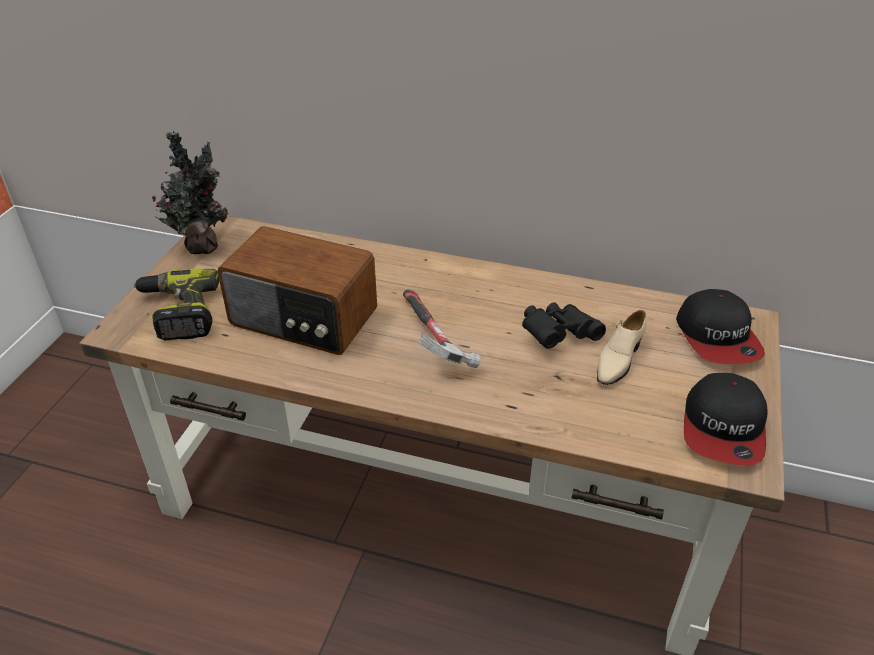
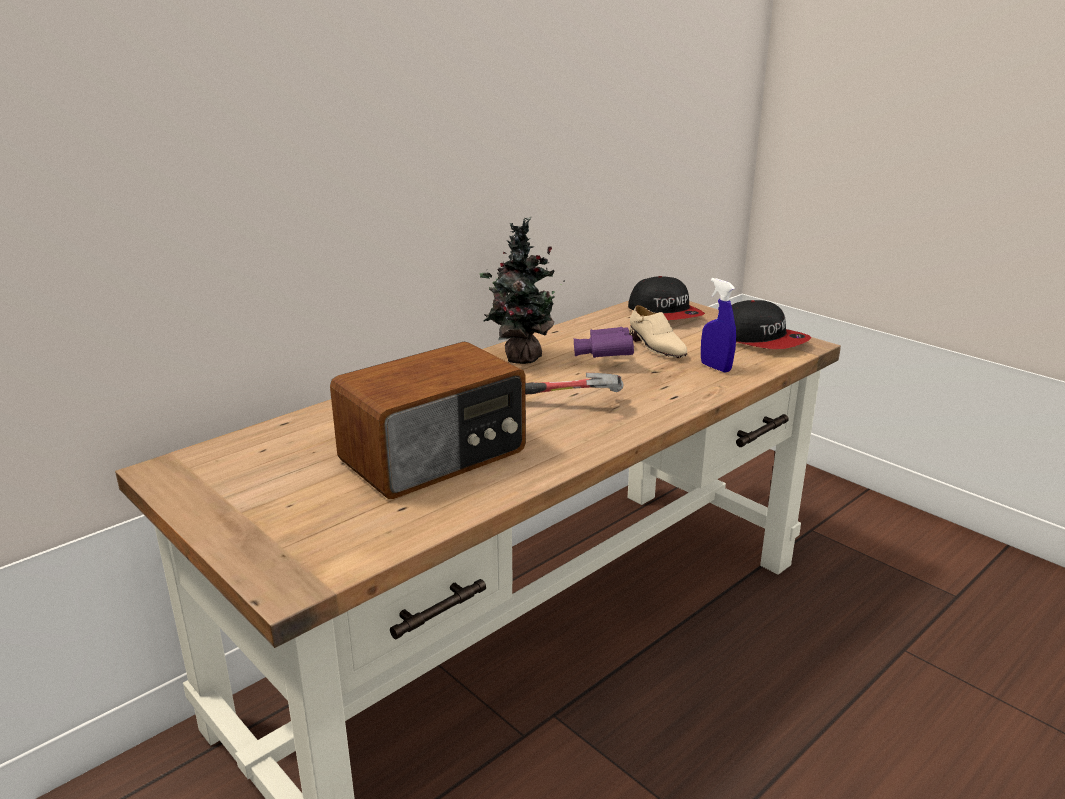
camera: 60 degrees left, 15 degrees down
power drill [133,268,219,340] -> none
potted plant [152,131,228,254] -> potted plant moved to [479,217,565,364]
black binoculars [522,302,606,349] -> purple binoculars [574,327,634,358]
cap [676,289,765,364] -> cap turned 45 degrees clockwise [628,276,705,320]
none -> blue spray bottle [701,278,736,373]

